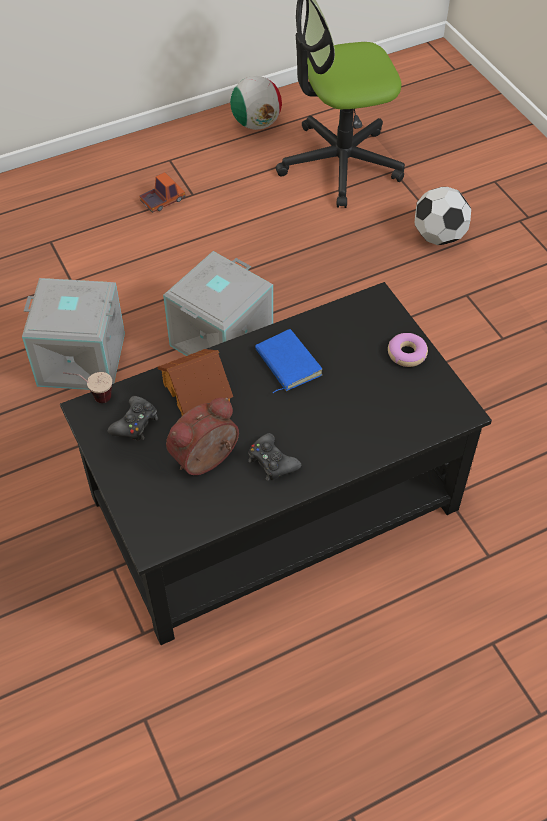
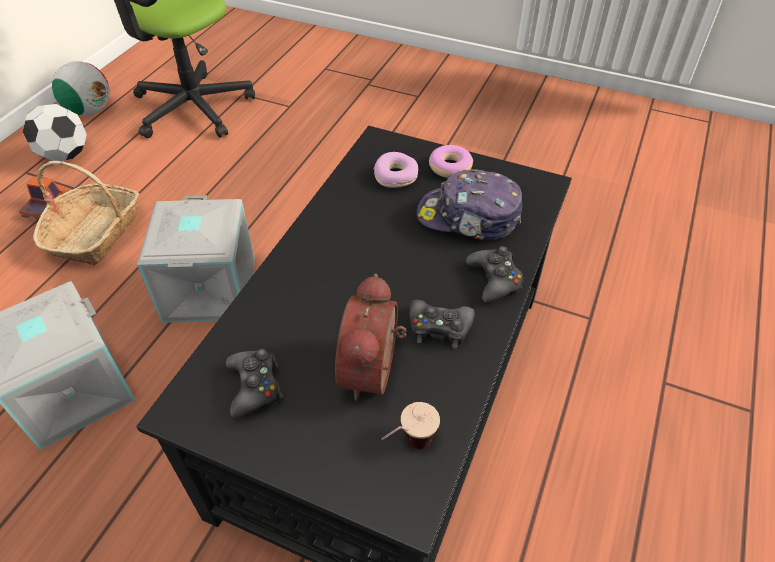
camera: 40 degrees left, 5 degrees down
cup [63,372,112,403] -> cup moved to [381,402,440,449]
toy house [158,349,233,416] -> none
blue book [255,329,323,393] -> none
football [414,187,471,245] -> football moved to [23,104,87,161]
none -> basket [33,161,139,265]
none -> donut [373,152,418,188]
none -> cap [416,169,522,240]
none -> black game controller [466,246,523,303]

